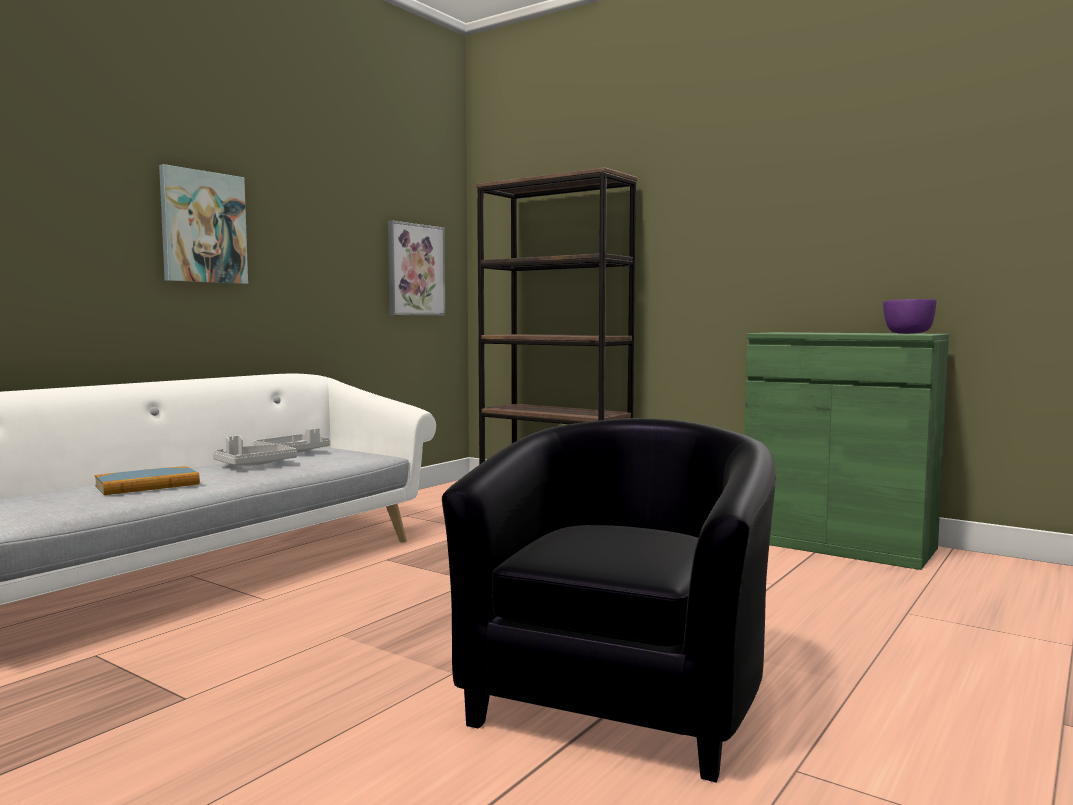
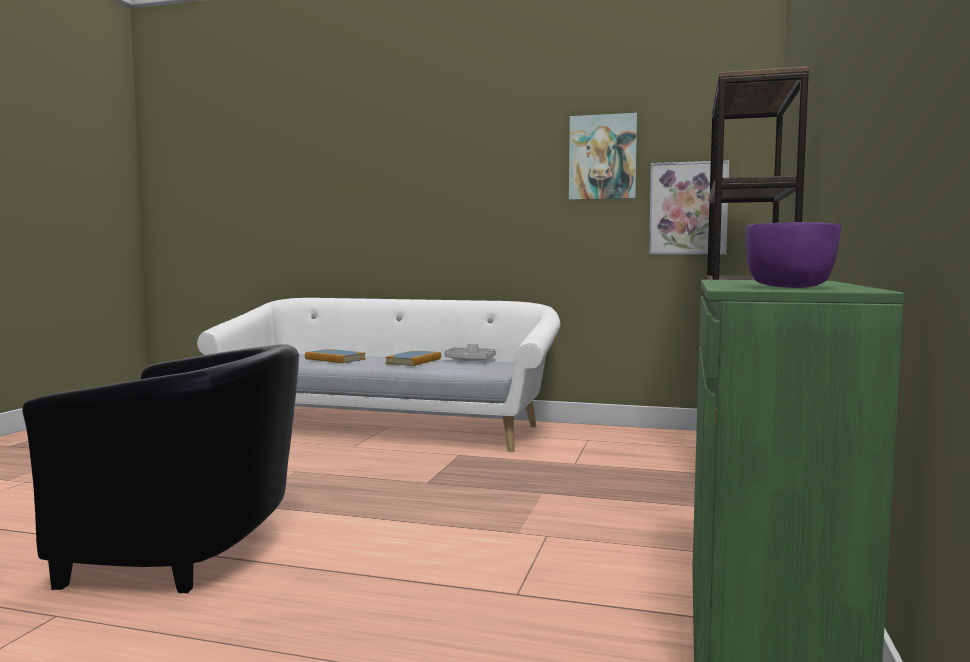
camera: 70 degrees right, 0 degrees up
picture [159,164,248,284] -> picture moved to [569,113,637,200]
grey tray [213,436,297,466] -> book [385,351,441,366]

